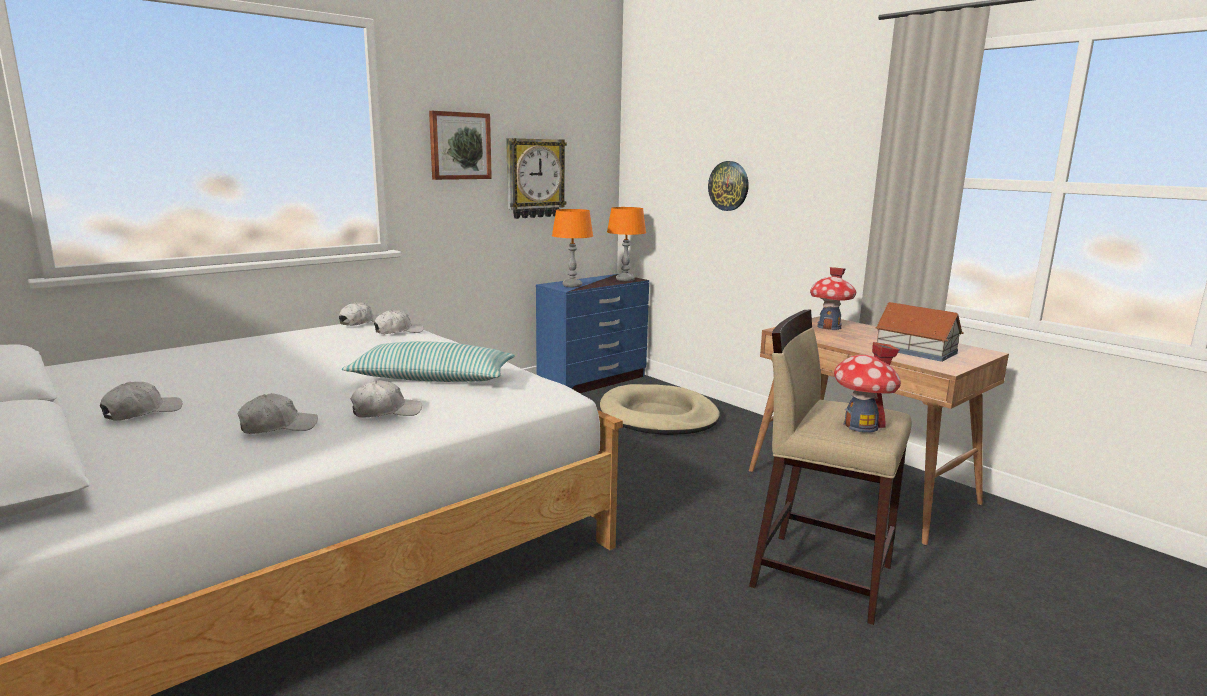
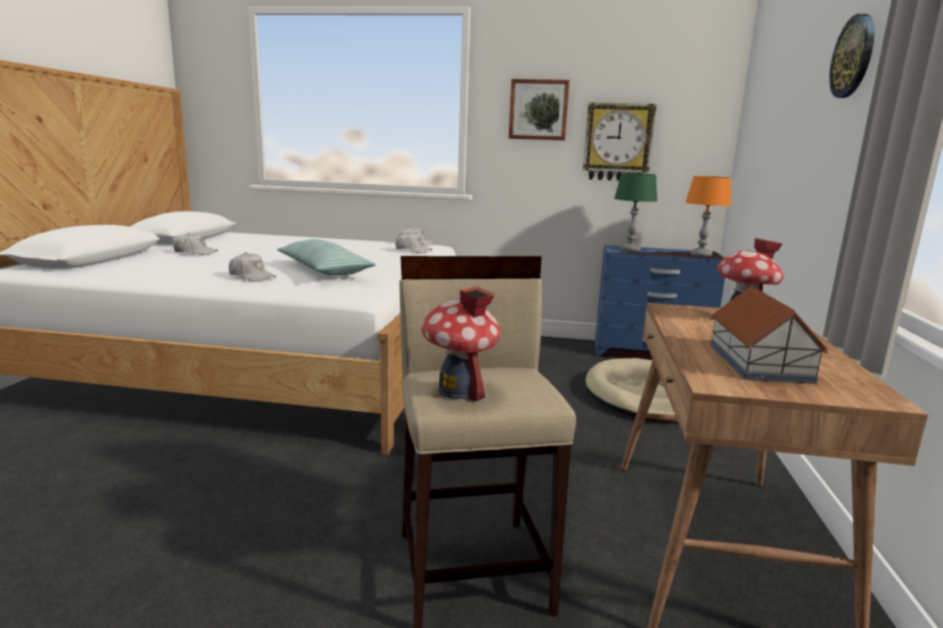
camera: 50 degrees right, 0 degrees up
white cap [238,393,318,434] -> none
orange table lamp [552,209,593,287] -> green table lamp [614,173,657,252]
wall clock [708,161,749,211] -> wall clock moved to [829,14,874,98]

